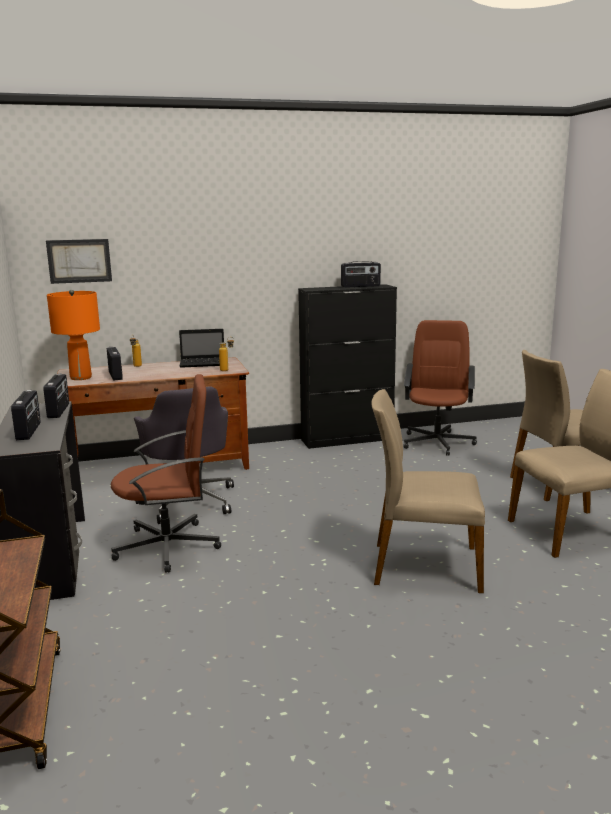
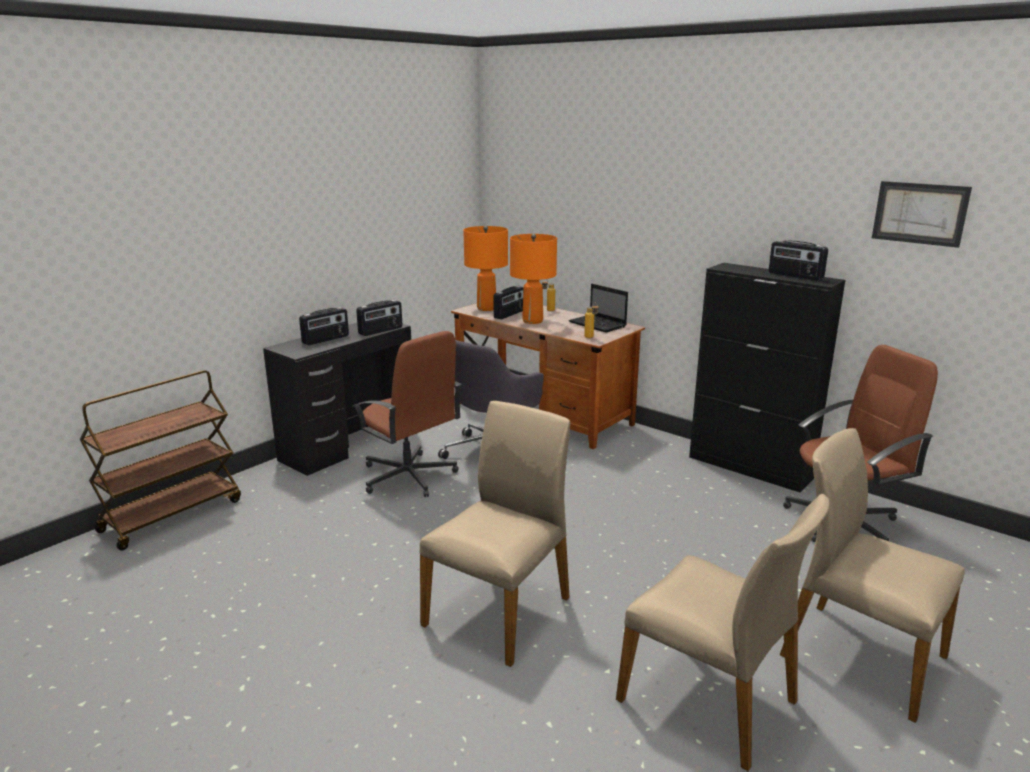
camera: 55 degrees right, 5 degrees up
picture [46,239,112,284] -> picture moved to [872,181,972,248]
beige chair [372,389,485,593] -> beige chair turned 60 degrees clockwise [420,401,570,667]
none -> orange table lamp [510,234,557,324]

